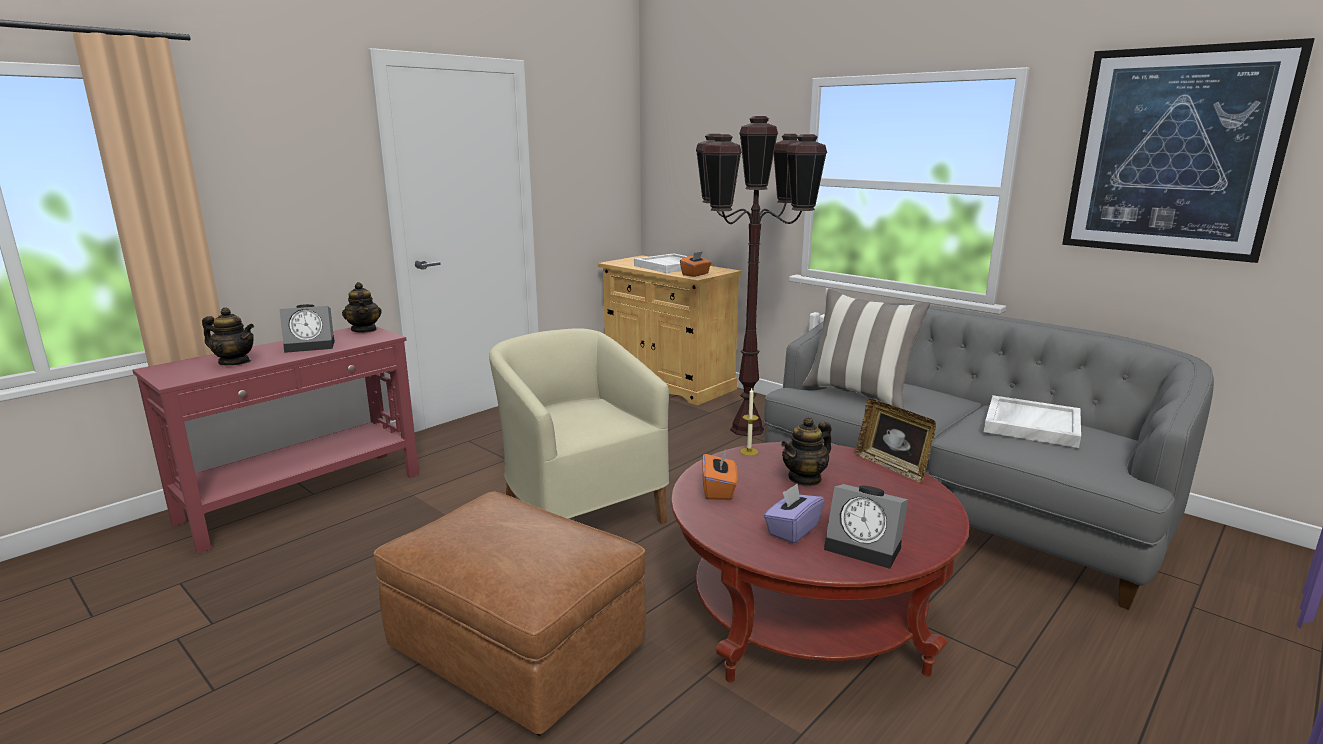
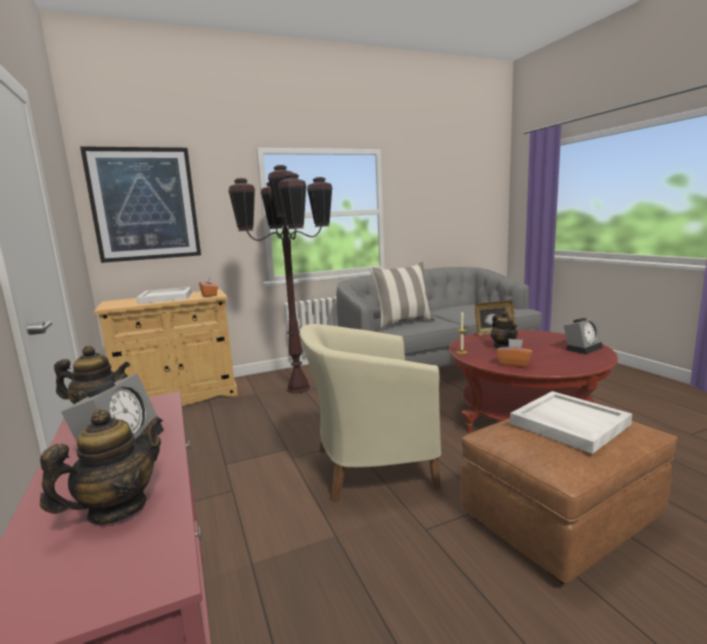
camera: 65 degrees left, 5 degrees down
purple tissue box [764,484,824,544] -> none
white tray [984,395,1081,448] -> white tray moved to [510,391,632,454]
picture [1062,38,1315,263] -> picture moved to [80,146,201,263]

